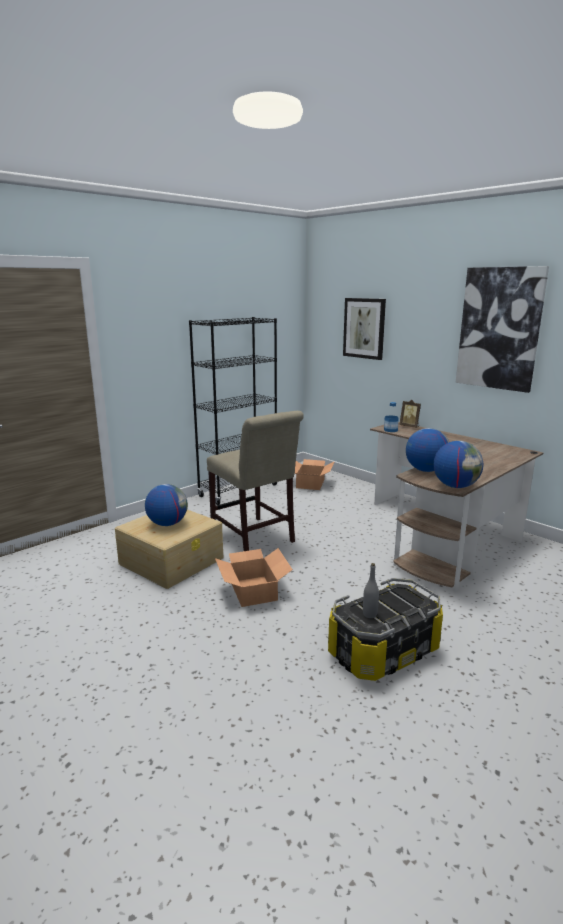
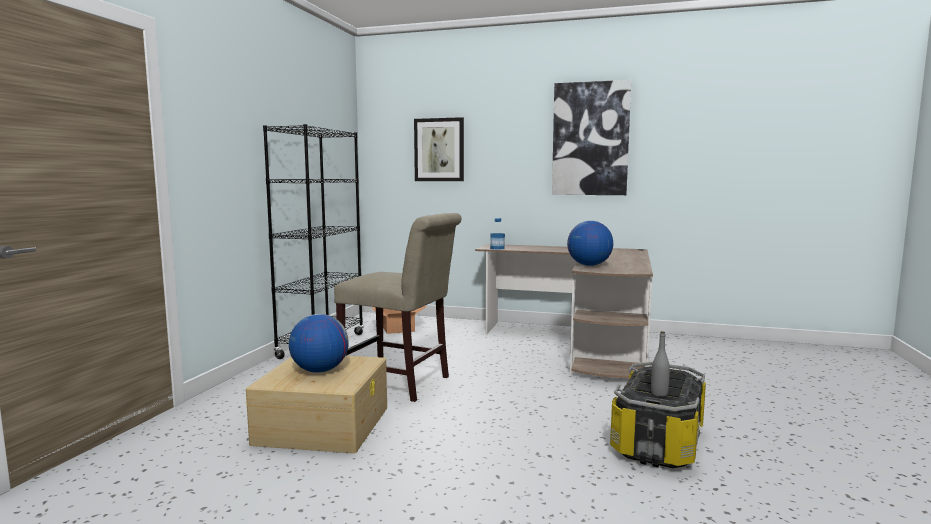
camera: 30 degrees left, 10 degrees down
cardboard box [215,548,293,607] -> none
picture frame [399,400,421,428] -> none
globe [434,441,484,488] -> none

